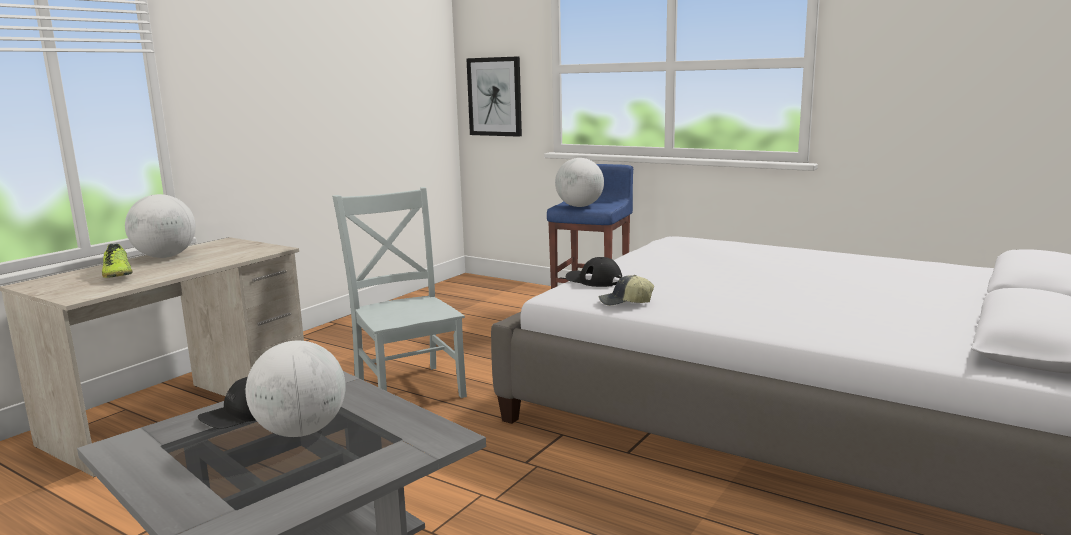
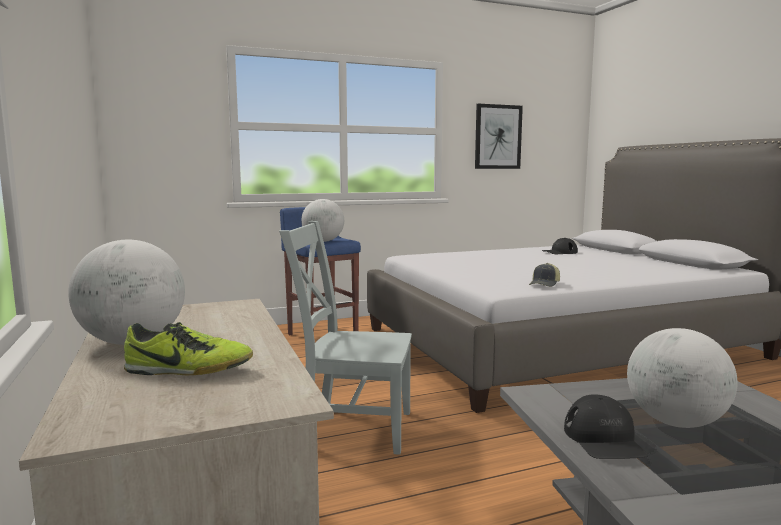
camera: 55 degrees left, 5 degrees down
picture [466,56,522,137] -> picture moved to [475,104,523,169]
black cap [566,257,622,287] -> black cap moved to [542,238,578,254]

